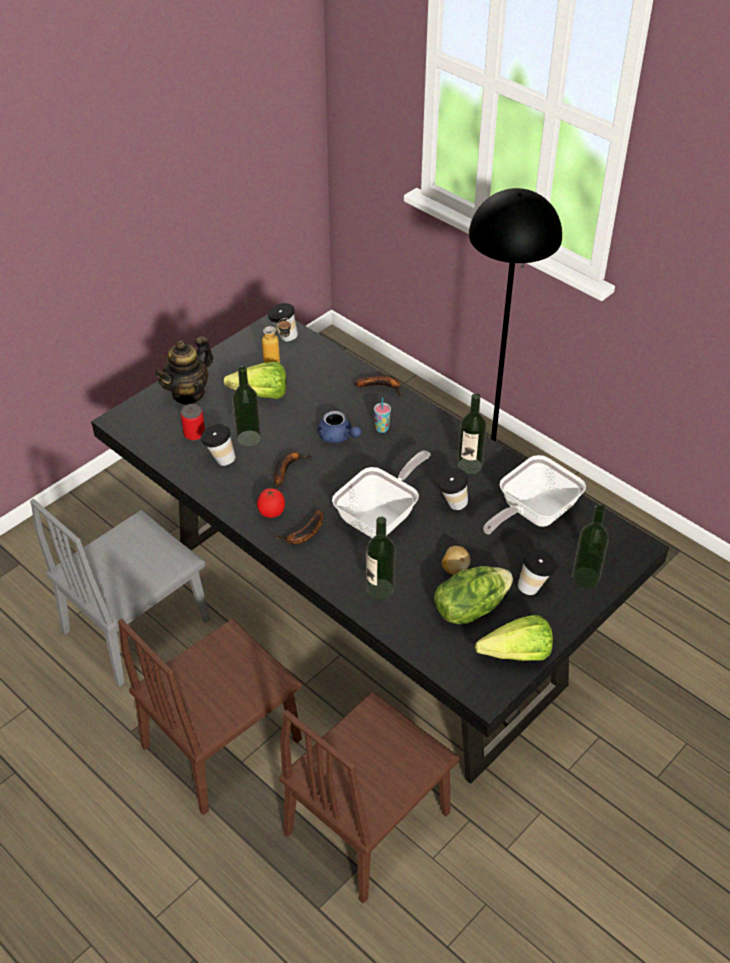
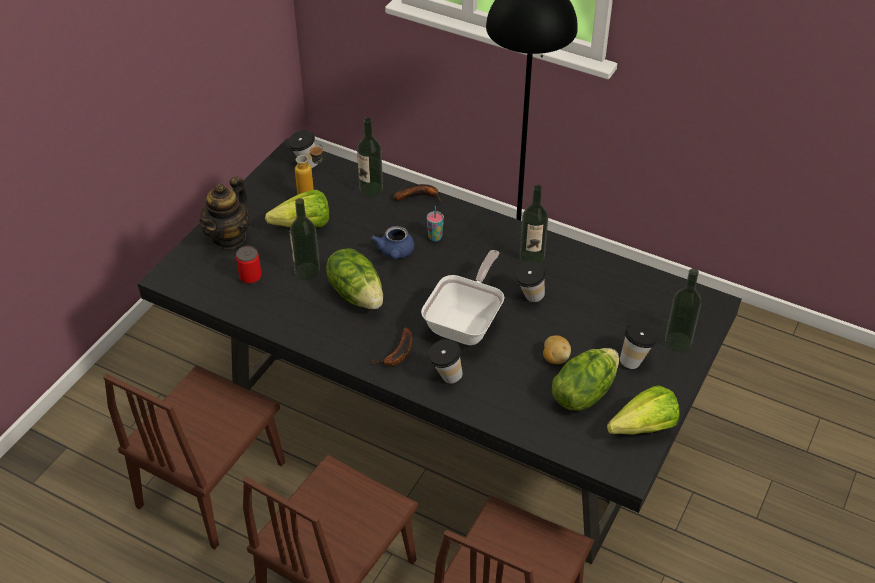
camera: 15 degrees left, 0 degrees up
grey chair [30,499,210,687] -> brown chair [103,365,285,549]
cup [201,424,235,466] -> cup moved to [427,339,463,383]
tomato [257,488,285,518] -> none
banana [274,452,312,487] -> lettuce [326,248,383,309]
blue teapot [318,411,362,443] -> blue teapot turned 60 degrees clockwise [371,226,414,259]
bottle [366,517,396,600] -> bottle moved to [357,117,383,197]
frying pan [483,455,586,534] -> none

